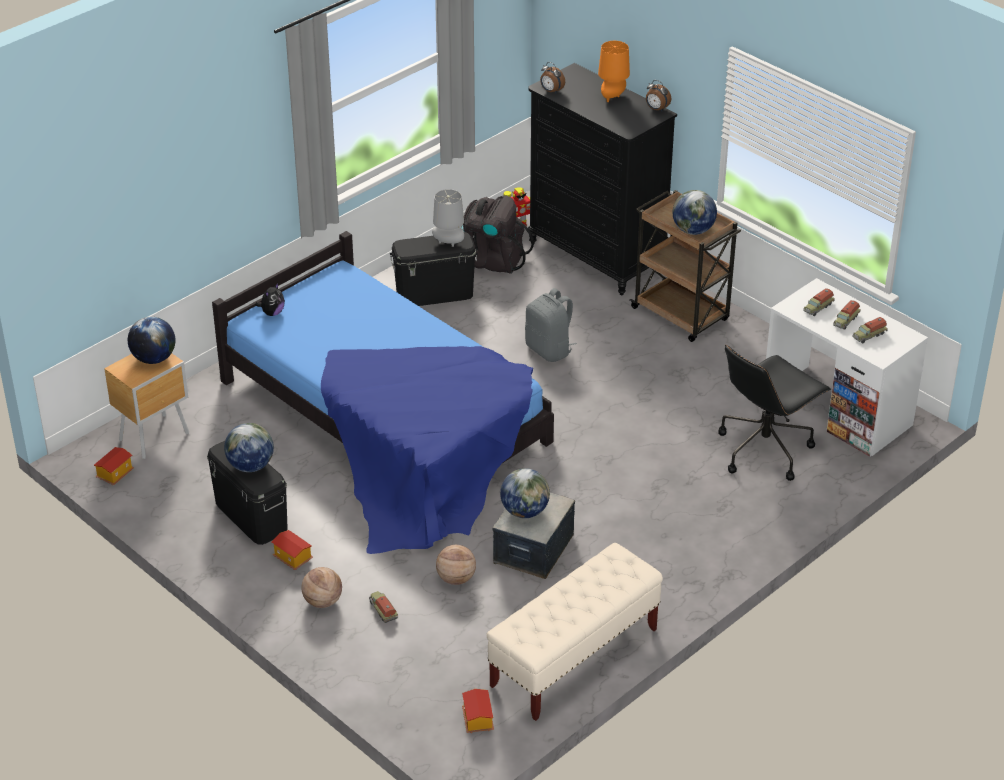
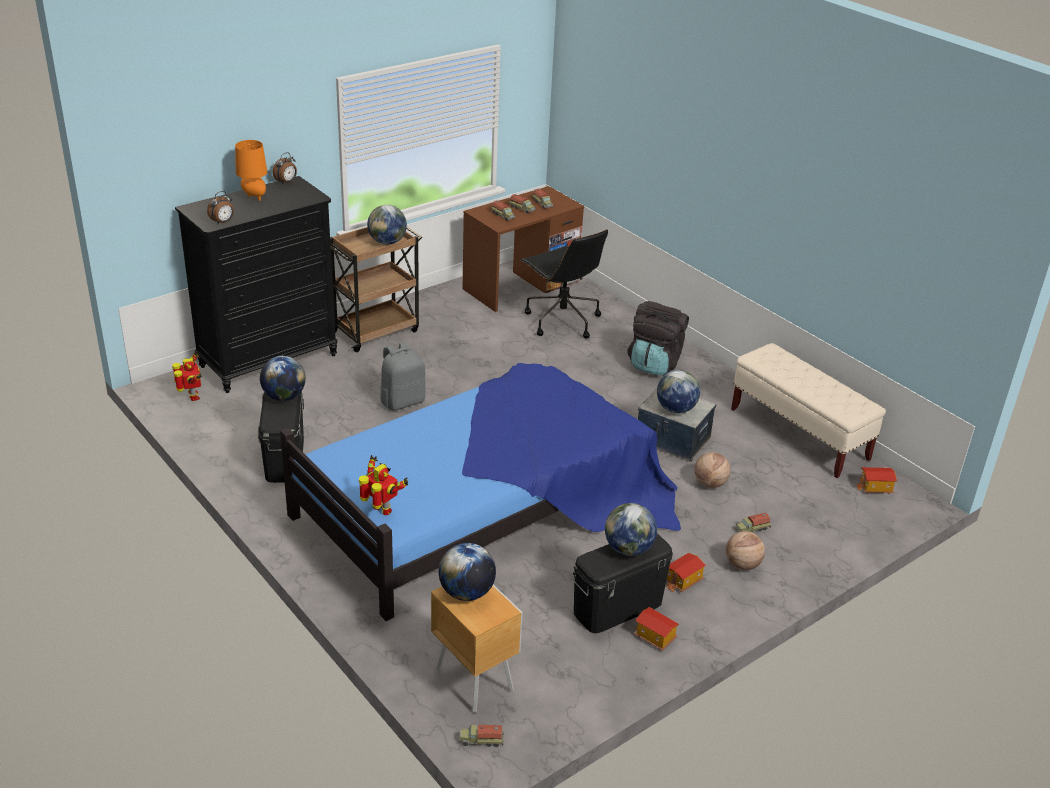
camera: 85 degrees left, 5 degrees down
toy house [94,447,134,485] -> toy house moved to [635,607,679,651]
plush toy [255,283,285,316] -> toy robot [359,455,408,515]
grey table lamp [432,189,464,247] -> globe [260,356,306,401]
black backpack [461,196,534,274] -> black backpack moved to [627,301,689,376]
white desk [766,278,928,457] -> brown desk [463,186,584,312]
none -> toy truck [459,725,504,747]

